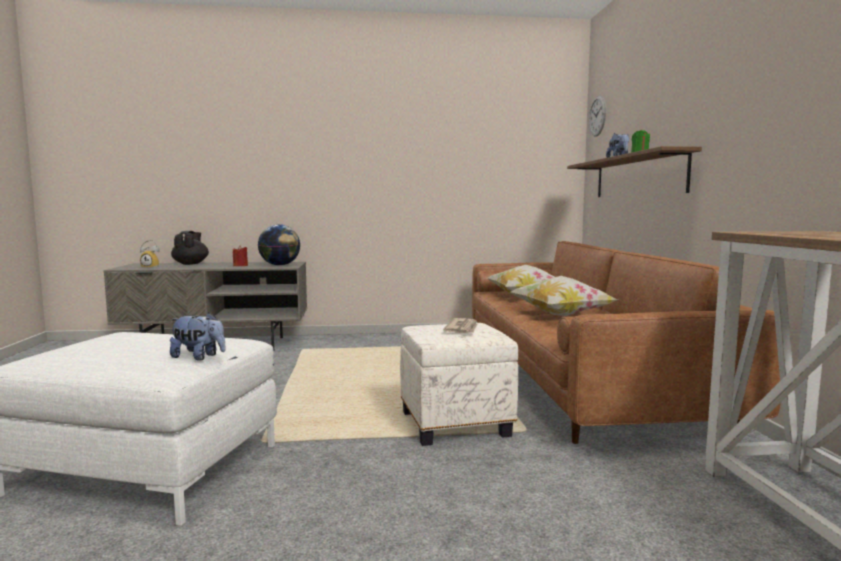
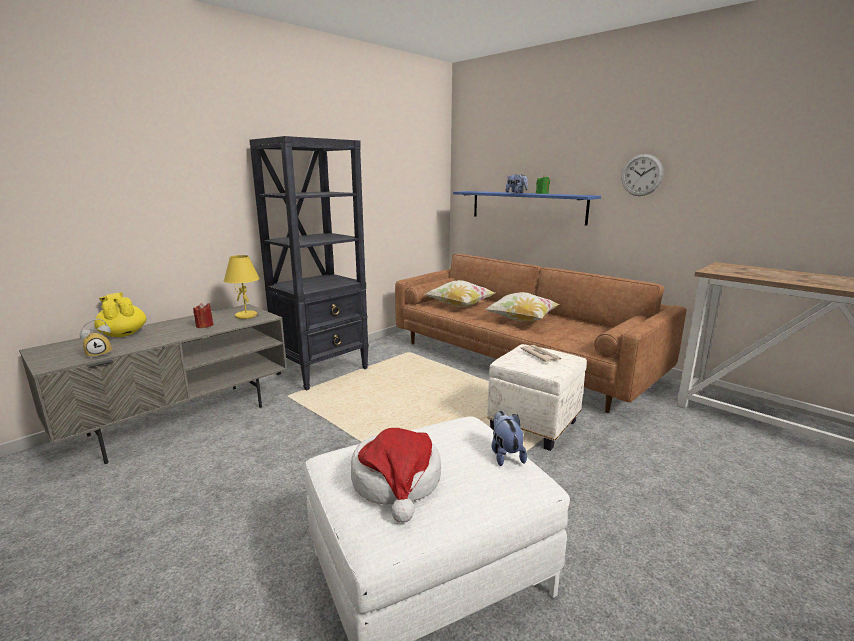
camera: 40 degrees left, 10 degrees up
plush toy [170,312,226,361] -> plush toy turned 75 degrees counterclockwise [492,411,527,466]
black teapot [171,231,209,265] -> yellow teapot [94,292,146,337]
globe [258,224,300,266] -> yellow table lamp [224,255,260,319]
brown shelf [567,146,702,197] -> blue shelf [453,191,601,226]
wall clock [589,96,606,136] -> wall clock moved to [622,154,663,196]
none -> black bookcase [249,136,369,391]
none -> hat [351,428,441,523]

